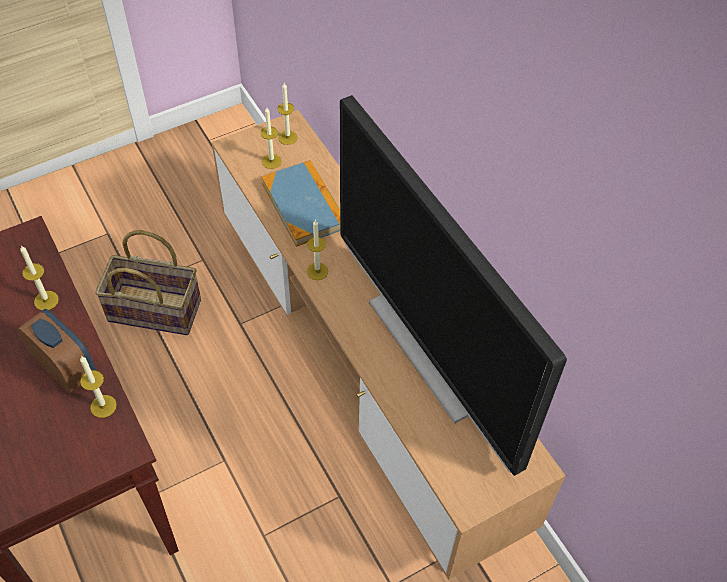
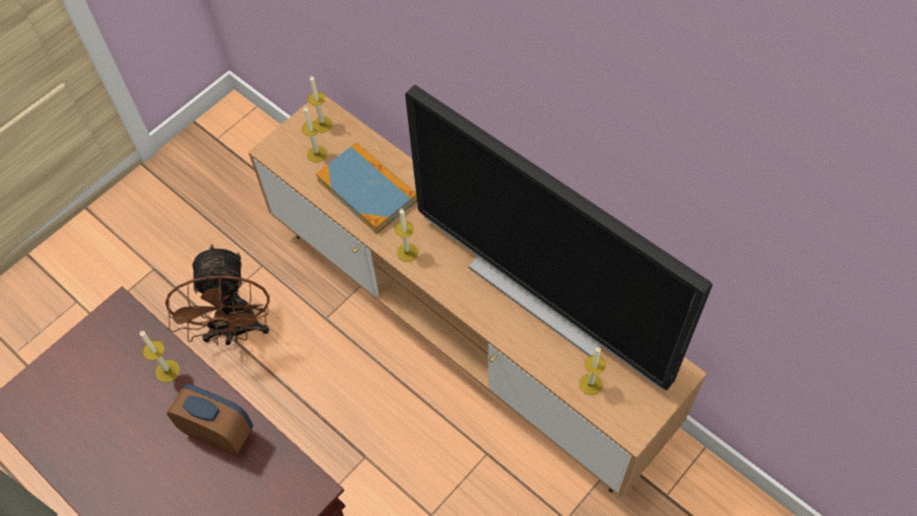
camera: 15 degrees left, 5 degrees up
candle [80,356,117,418] -> candle moved to [579,347,605,395]
basket [95,230,201,335] -> brown fan [165,244,270,345]

